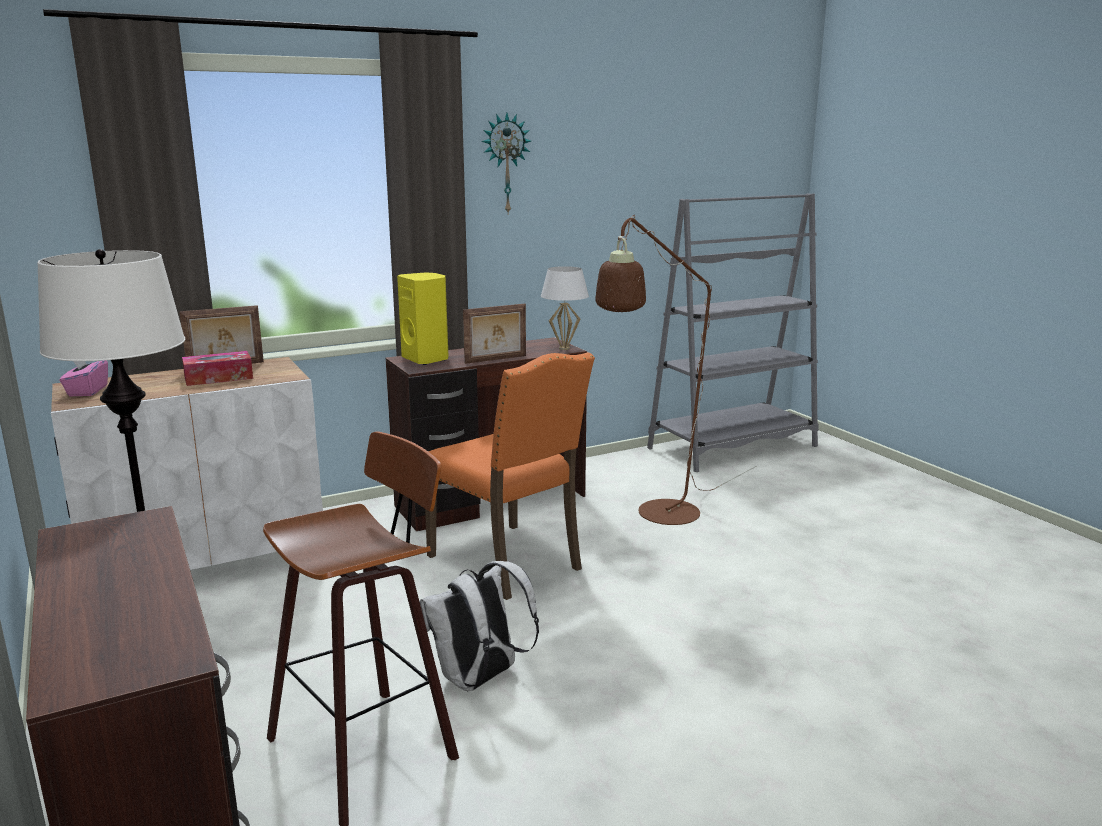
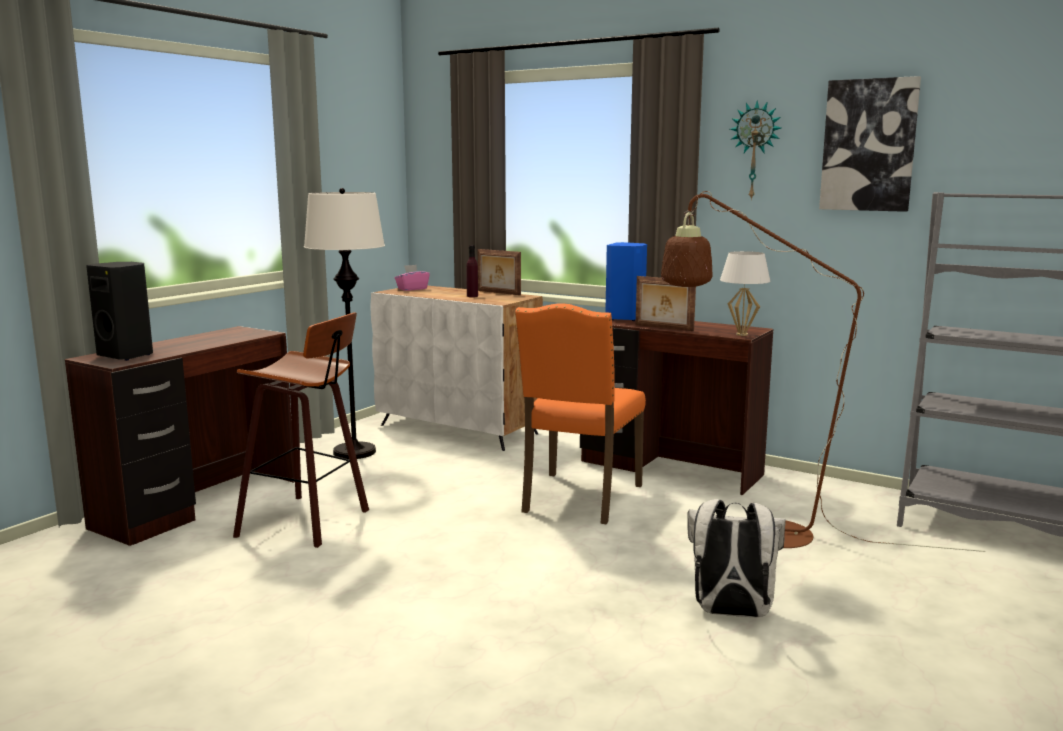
camera: 60 degrees right, 5 degrees down
tissue box [182,351,253,386] -> purple bottle [466,245,478,297]
yellow speaker [397,272,449,365] -> blue speaker [605,242,647,321]
white backpack [420,561,539,691] -> white backpack moved to [687,499,786,618]
none -> black speaker [86,262,153,361]
none -> picture [819,76,921,212]

